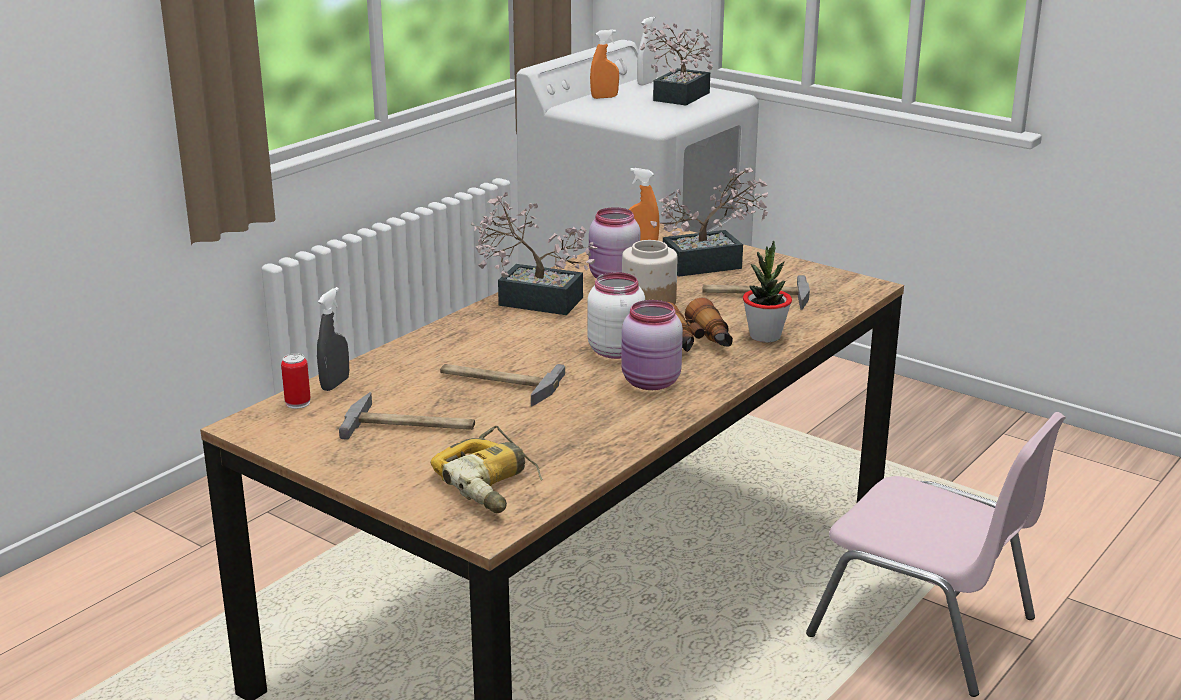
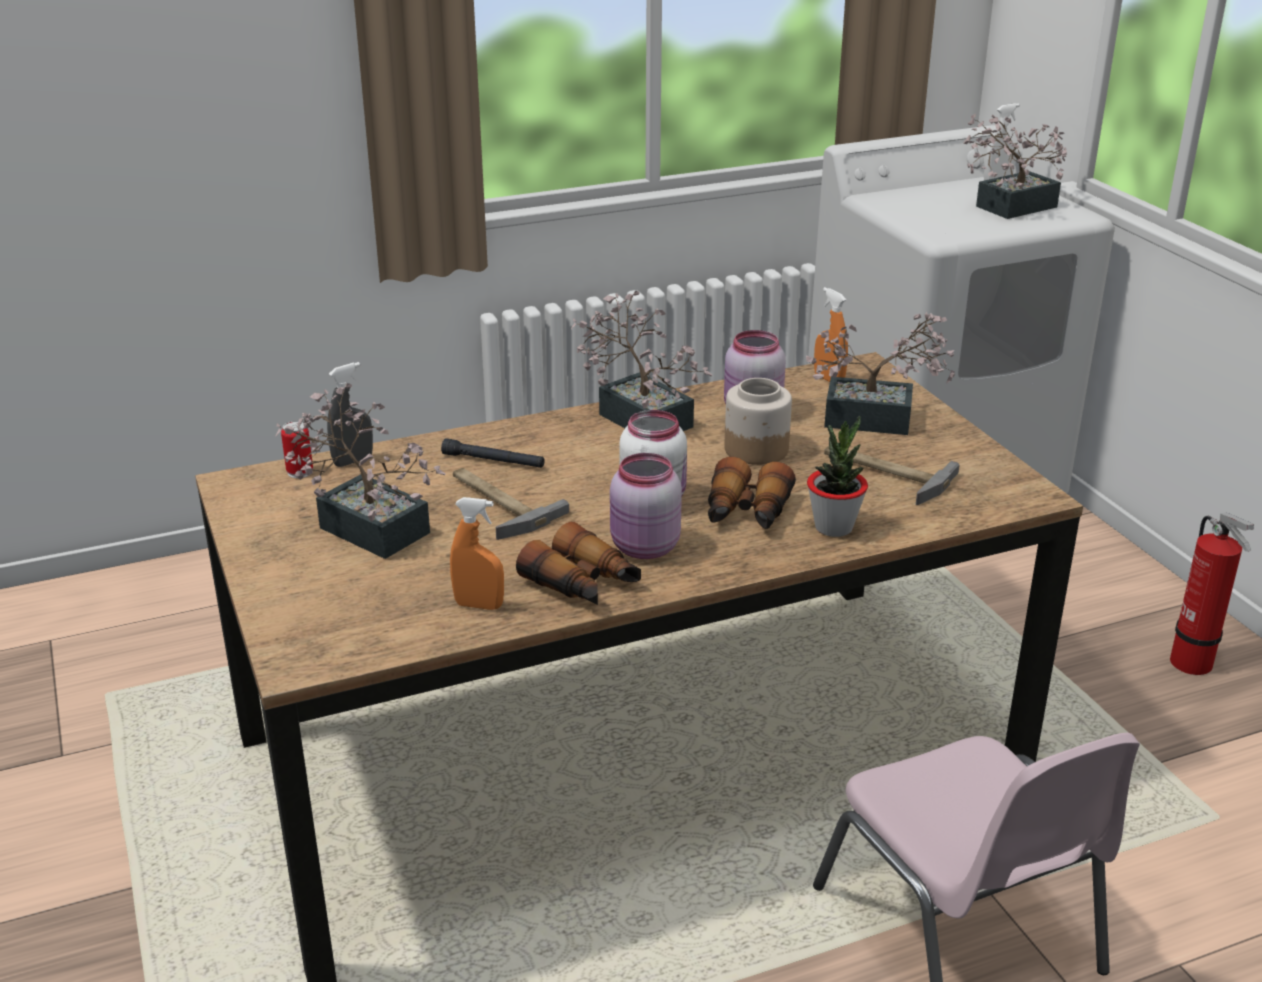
camera: 30 degrees right, 5 degrees up
hammer [339,392,475,440] -> potted plant [275,383,446,559]
power drill [431,426,543,513] -> none
orange spray bottle [590,29,619,99] -> orange spray bottle moved to [450,497,504,610]
none -> black flashlight [441,438,545,468]
none -> binoculars [516,522,641,605]
none -> fire extinguisher [1170,513,1254,675]

